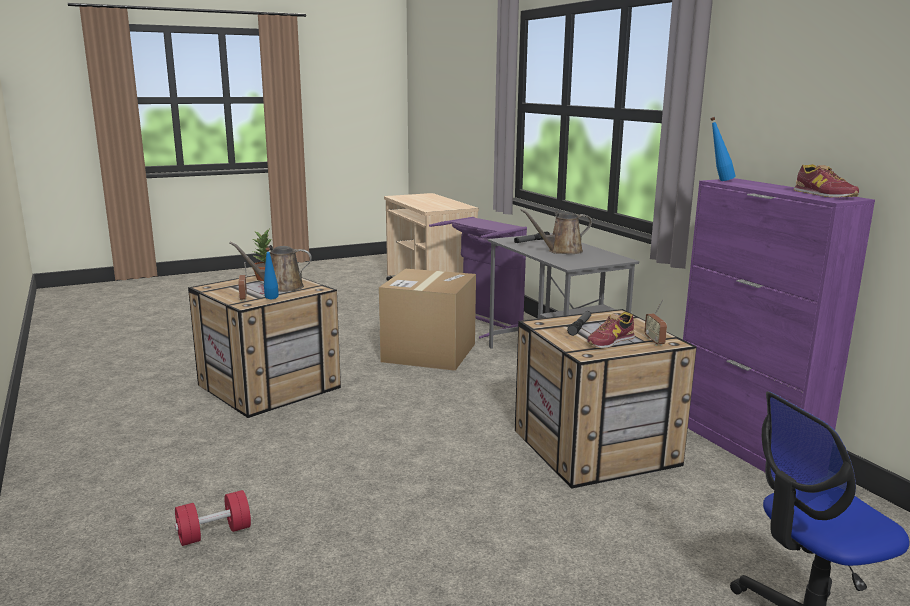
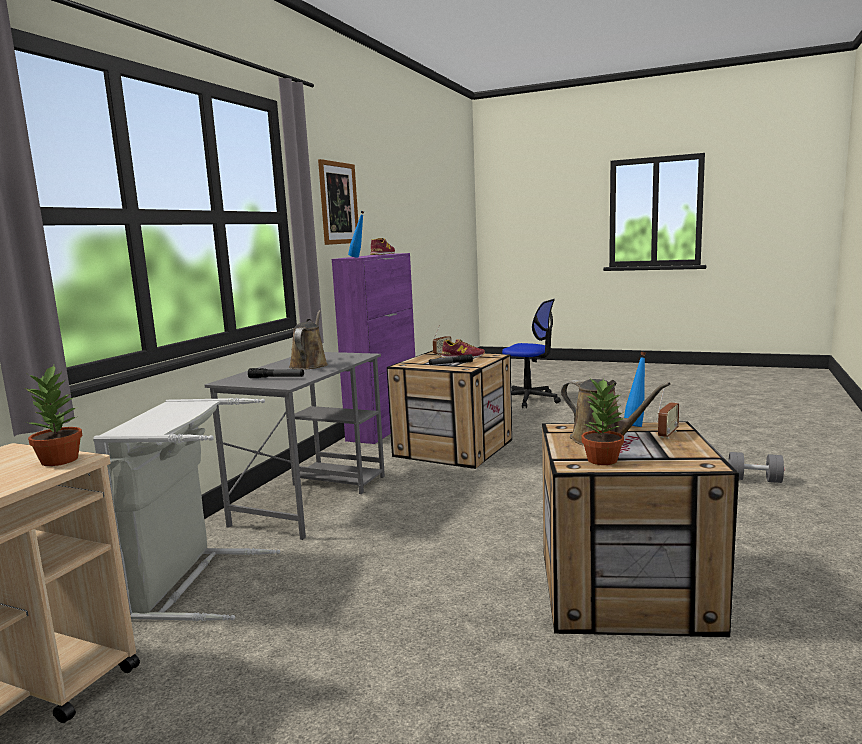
camera: 130 degrees left, 5 degrees down
red dumbbell [175,490,251,546] -> grey dumbbell [728,452,784,483]
cardboard box [379,269,476,371] -> none
purple laundry basket [429,217,527,339] -> grey laundry basket [93,398,280,621]
brown watering can [521,209,592,254] -> brown watering can turned 120 degrees counterclockwise [289,310,328,370]
none -> potted plant [25,365,82,466]
none -> picture [318,159,358,245]

